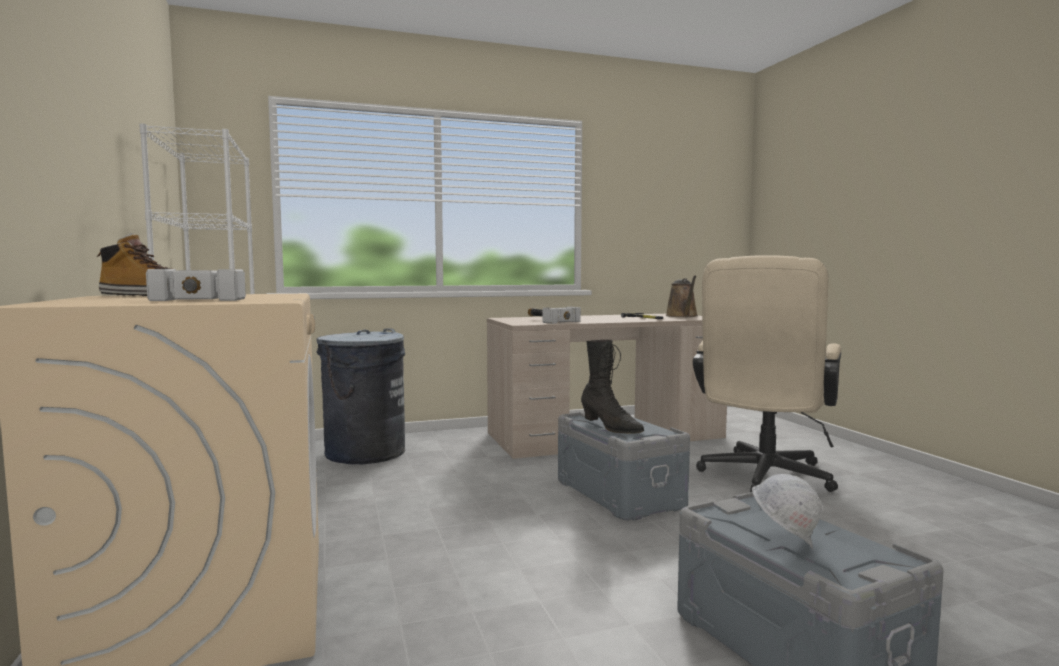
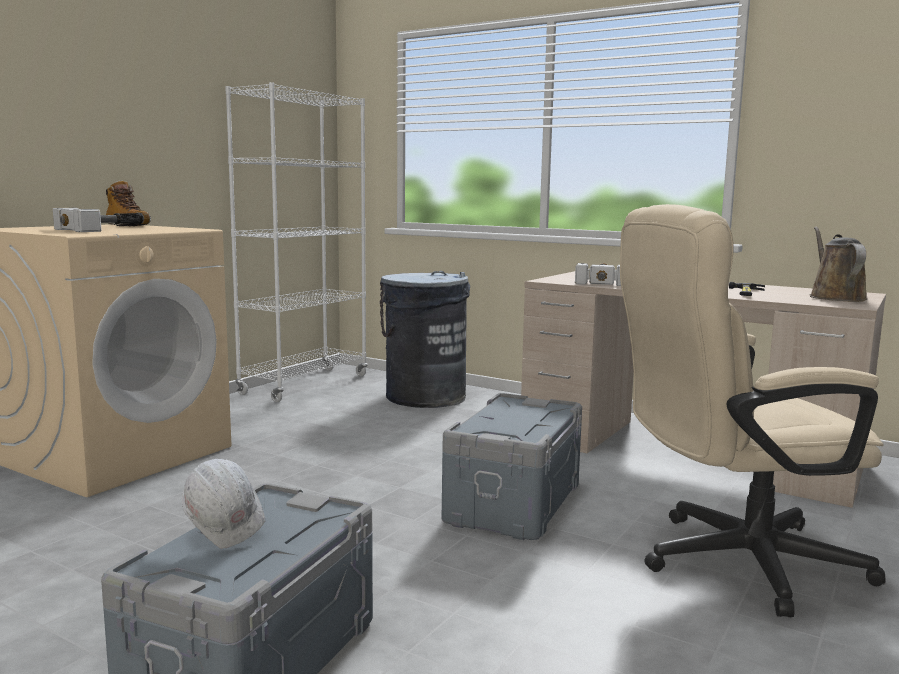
camera: 50 degrees right, 5 degrees up
black boot [581,340,644,434] -> none
brown watering can [665,276,698,317] -> brown watering can turned 135 degrees clockwise [809,227,867,302]

